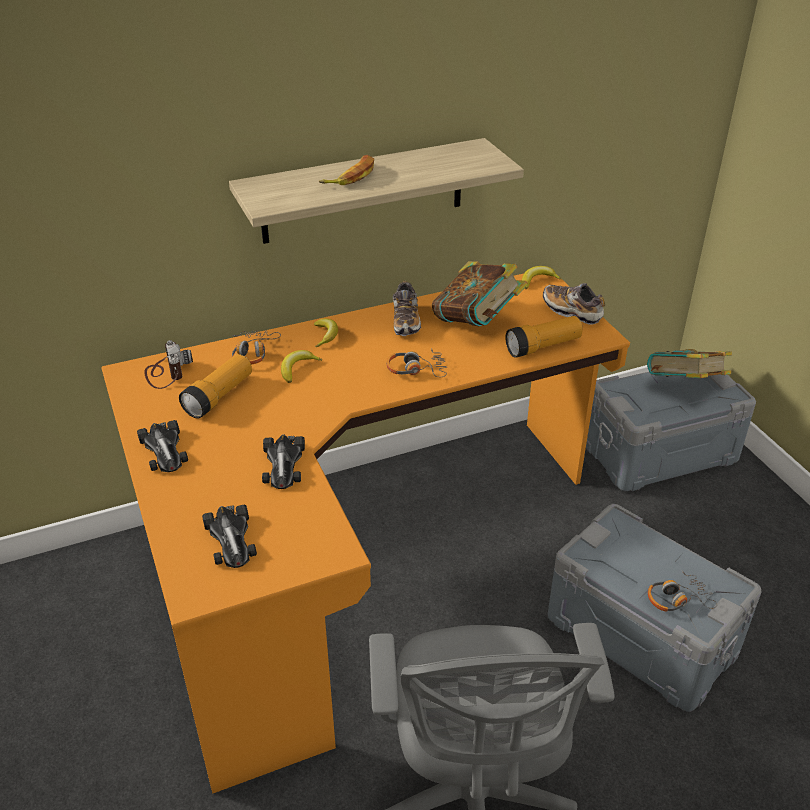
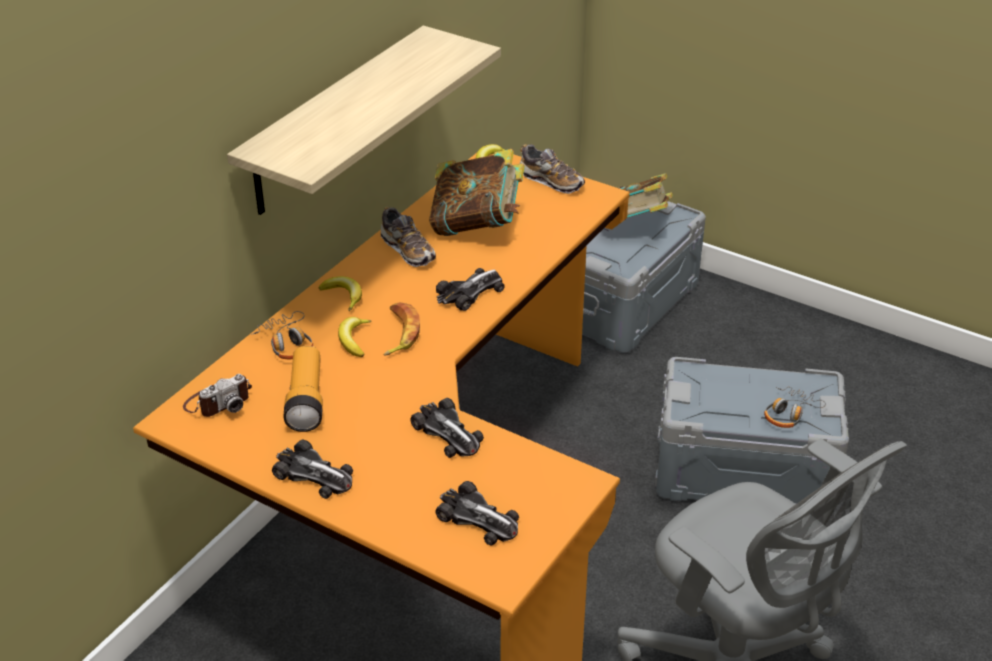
camera: 35 degrees left, 0 degrees up
camera [145,340,193,389] -> camera turned 105 degrees clockwise [183,374,252,417]
banana [318,155,374,185] -> banana moved to [383,303,420,356]
headphones [386,348,447,377] -> toy car [436,268,504,311]
flashlight [505,316,583,358] -> none
shoe [543,283,605,325] -> shoe turned 150 degrees counterclockwise [520,144,585,194]

